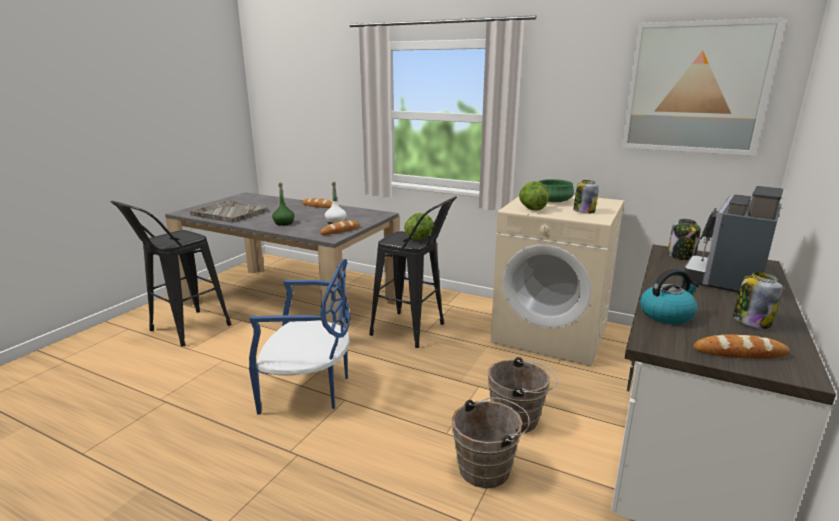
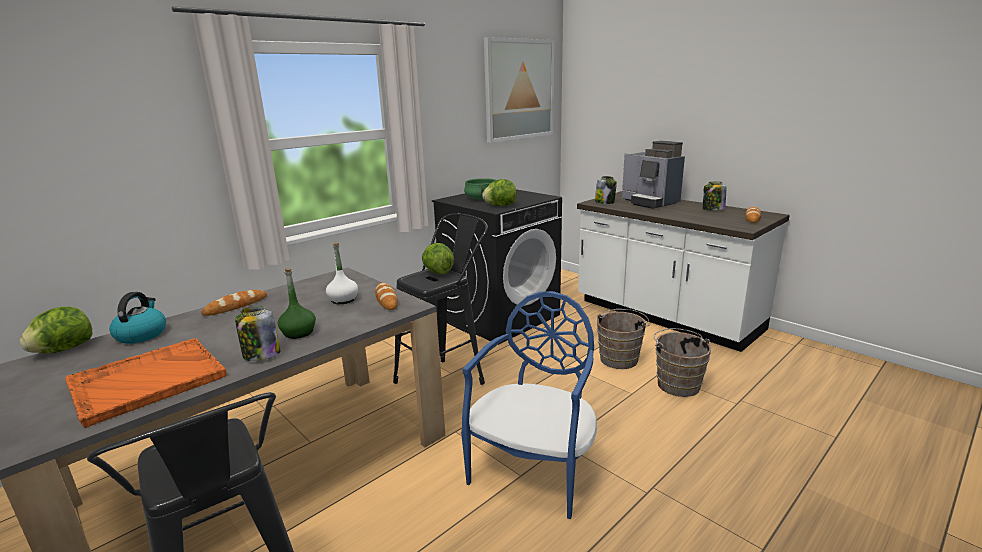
camera: 70 degrees left, 0 degrees up
grey tray [190,200,268,222] -> orange tray [65,338,227,428]
beige washing machine [491,195,624,367] -> black washing machine [432,189,562,345]
jar [573,180,599,213] -> jar moved to [235,306,280,361]
kettle [640,269,699,324] -> kettle moved to [109,292,166,344]
none -> lettuce [20,307,93,353]

